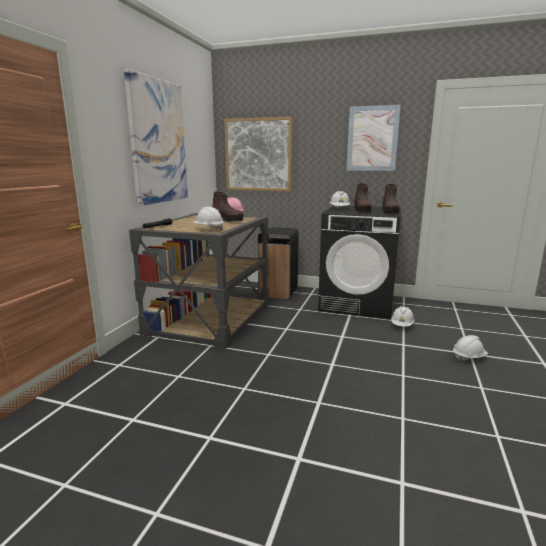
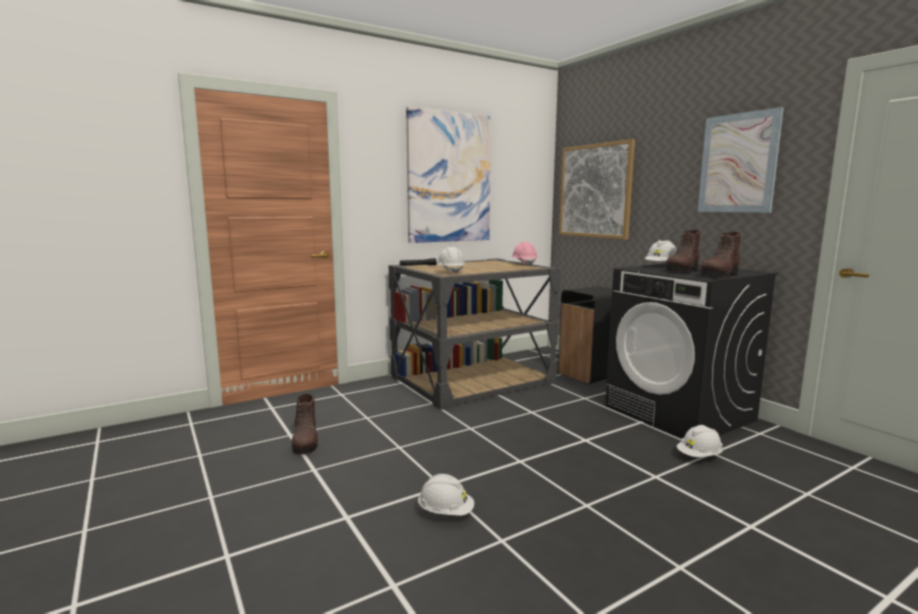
camera: 40 degrees right, 5 degrees down
brown boot [212,192,243,222] -> brown boot moved to [291,394,318,454]
white hard hat [453,335,488,361] -> white hard hat moved to [417,474,474,516]

